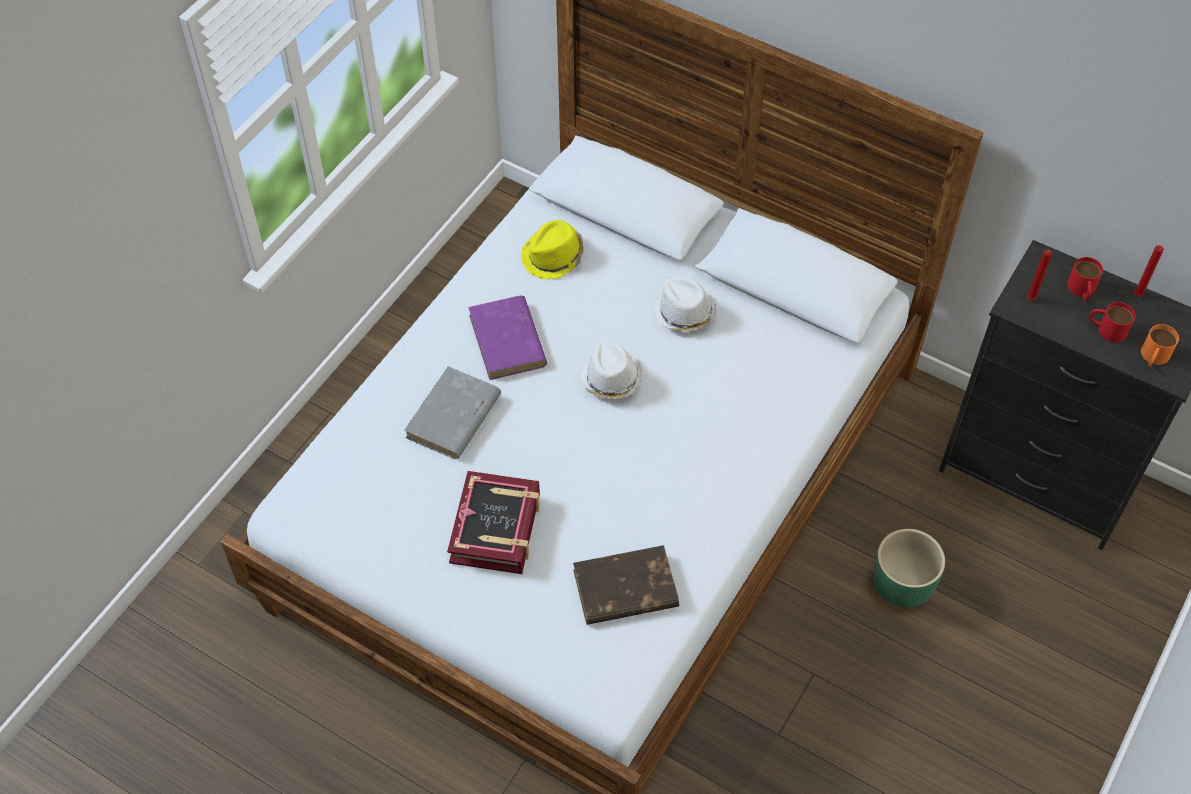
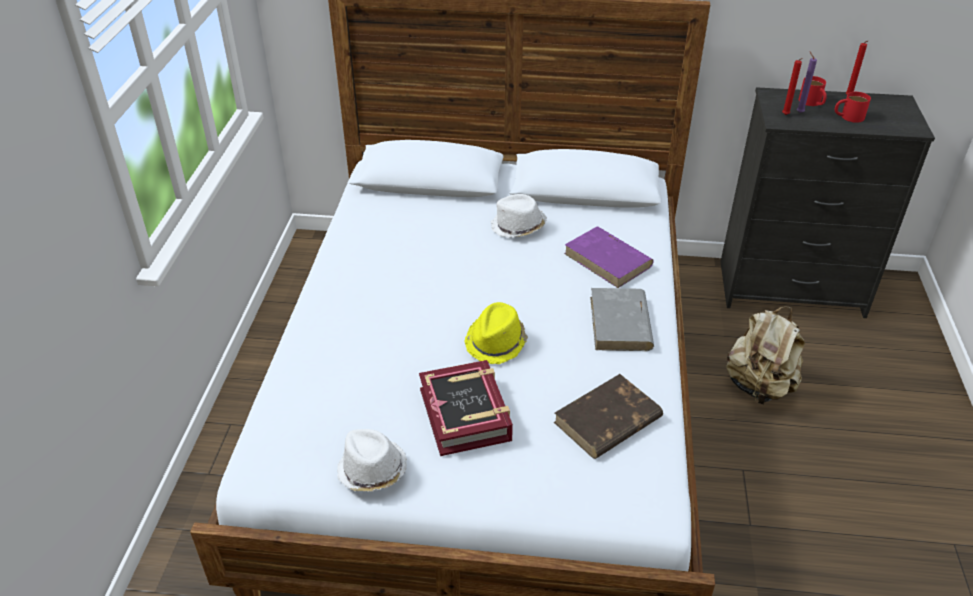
camera: 25 degrees left, 15 degrees down
grey book [404,366,501,459] -> grey book moved to [590,288,654,351]
purple book [468,296,547,380] -> purple book moved to [564,227,654,288]
yellow hat [521,220,584,279] -> yellow hat moved to [464,302,528,364]
white hat [580,340,643,399] -> white hat moved to [337,429,407,492]
green planter [873,529,945,608] -> beige backpack [726,306,805,404]
orange mug [1141,324,1179,367] -> none
none -> purple candle [797,51,817,113]

